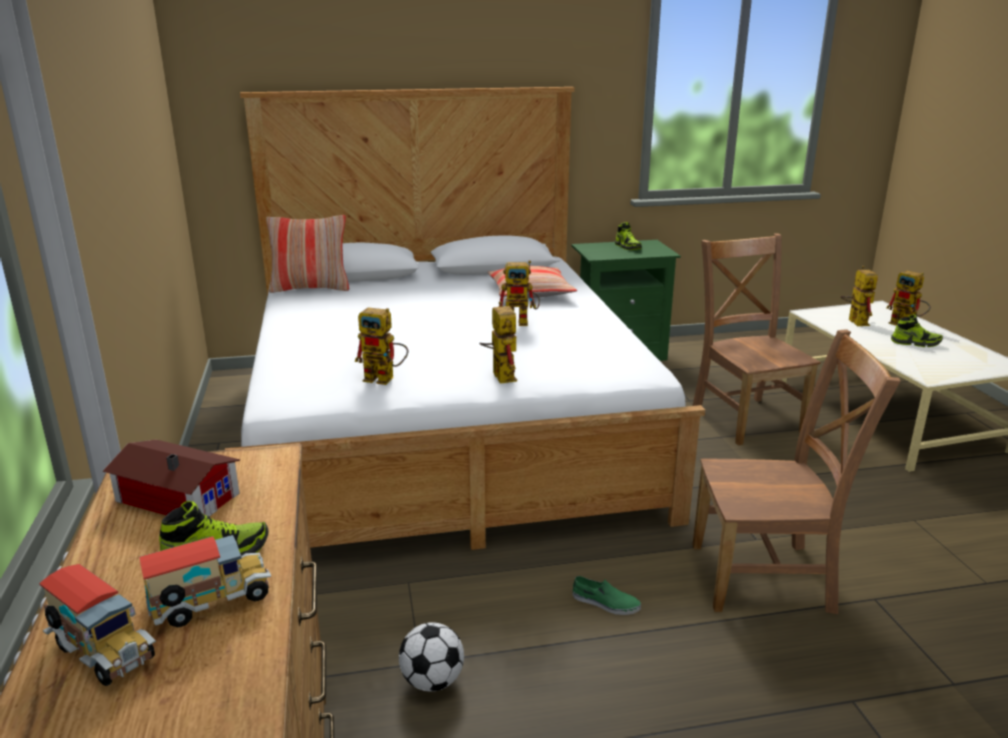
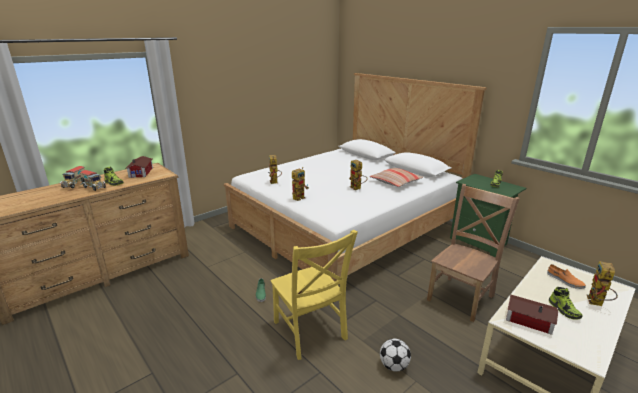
camera: 60 degrees right, 0 degrees up
pillow [266,215,349,293] -> none
football [399,622,464,692] -> football moved to [380,339,411,372]
brown chair [692,329,900,614] -> yellow chair [270,230,358,360]
toy robot [841,266,878,326] -> orange shoe [547,264,586,289]
none -> toy house [506,294,558,335]

